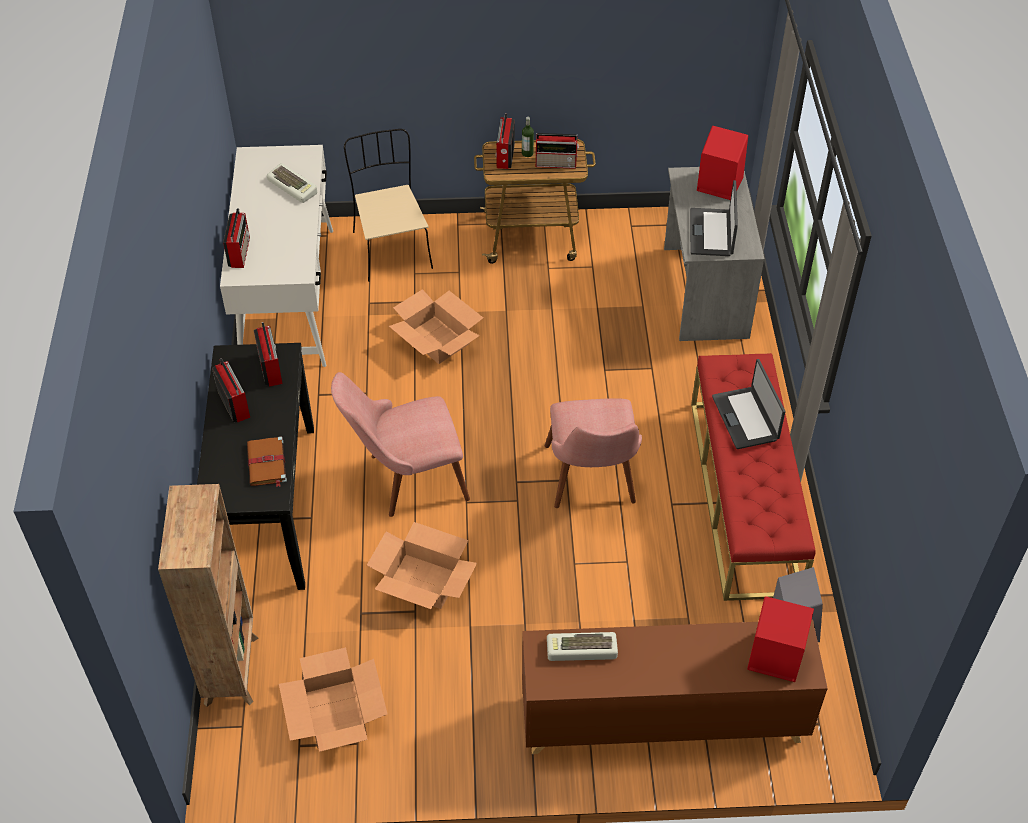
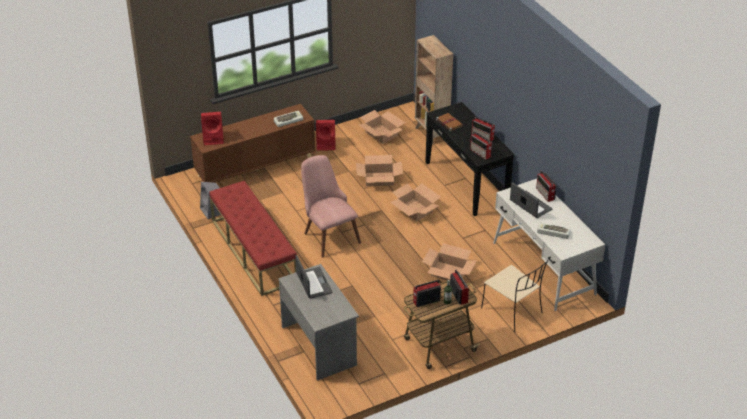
camera: 155 degrees right, 10 degrees down
pink chair [331,372,470,517] -> cardboard box [390,183,441,221]
red speaker [697,126,748,200] -> red speaker moved to [316,120,335,151]
laptop [712,359,785,449] -> laptop moved to [510,182,552,218]

